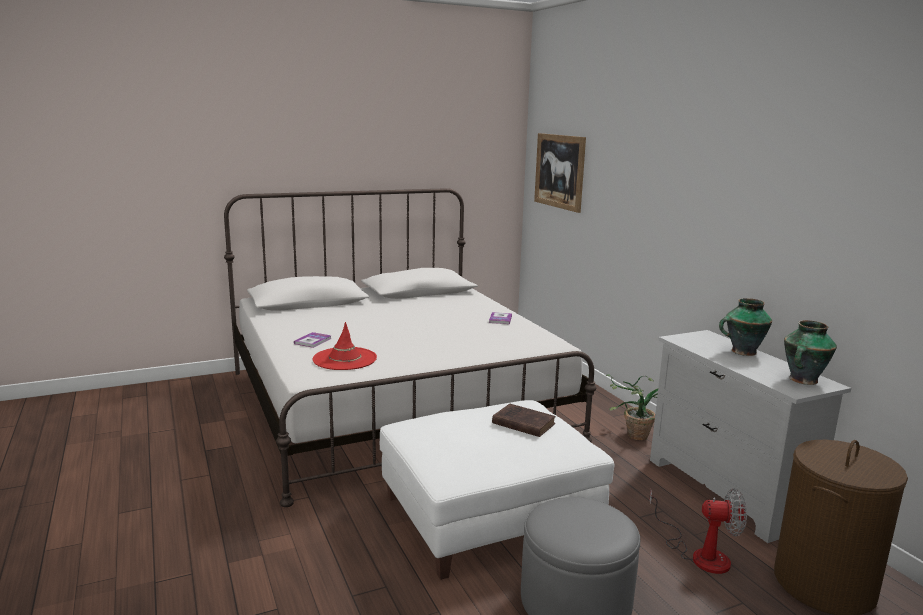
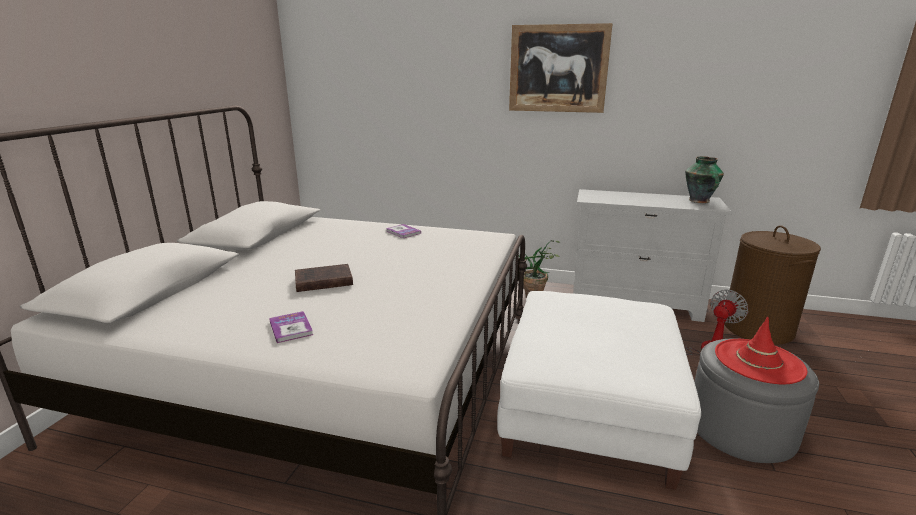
camera: 50 degrees left, 5 degrees up
red hat [312,322,377,370] -> red hat moved to [715,317,808,384]
brown book [492,404,556,437] -> brown book moved to [295,264,353,292]
picture [534,133,586,213] -> picture moved to [509,23,613,113]
vase [719,298,772,356] -> none

